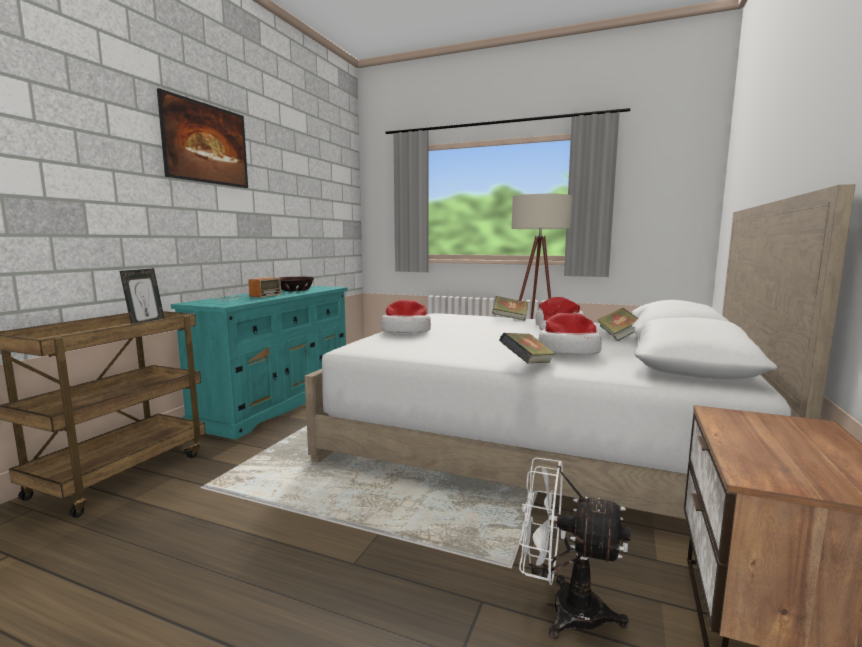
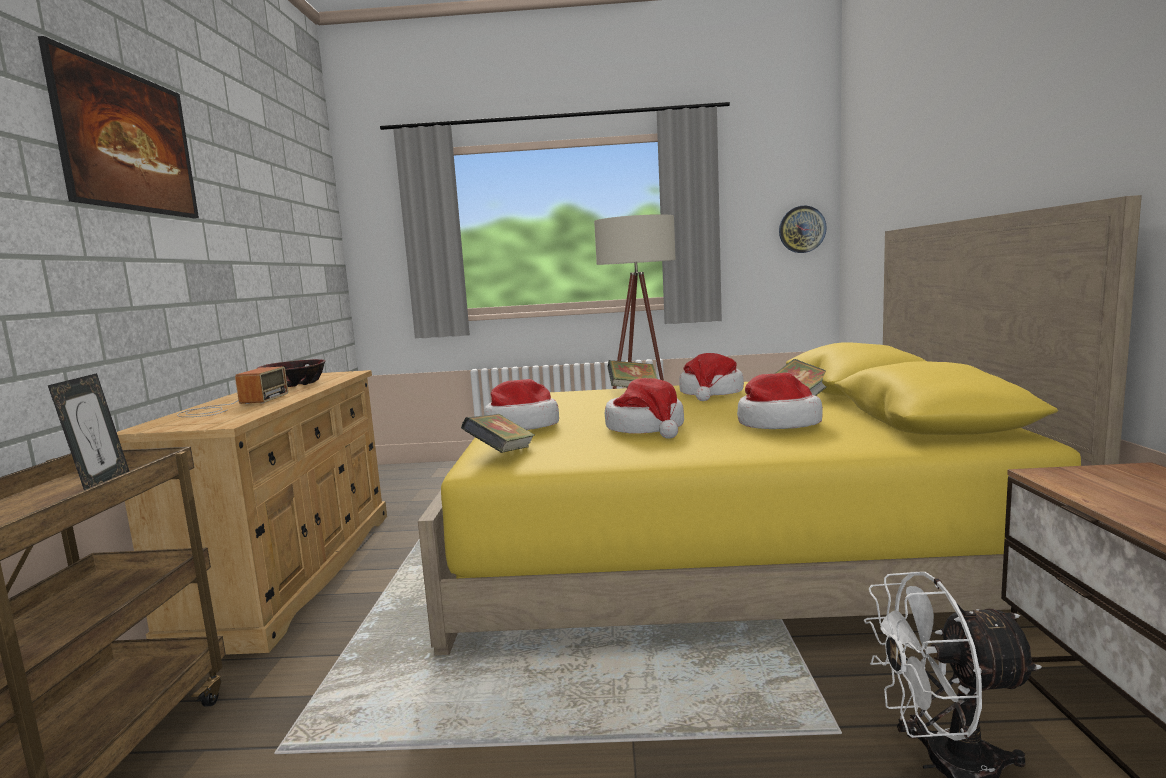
camera: 20 degrees left, 0 degrees up
turquoise dresser [171,286,348,440] -> beige dresser [117,370,387,655]
white bed [305,184,856,519] -> yellow bed [418,195,1142,655]
book [499,333,556,363] -> book moved to [461,414,535,453]
none -> hat [605,378,684,439]
none -> wall clock [779,206,827,253]

